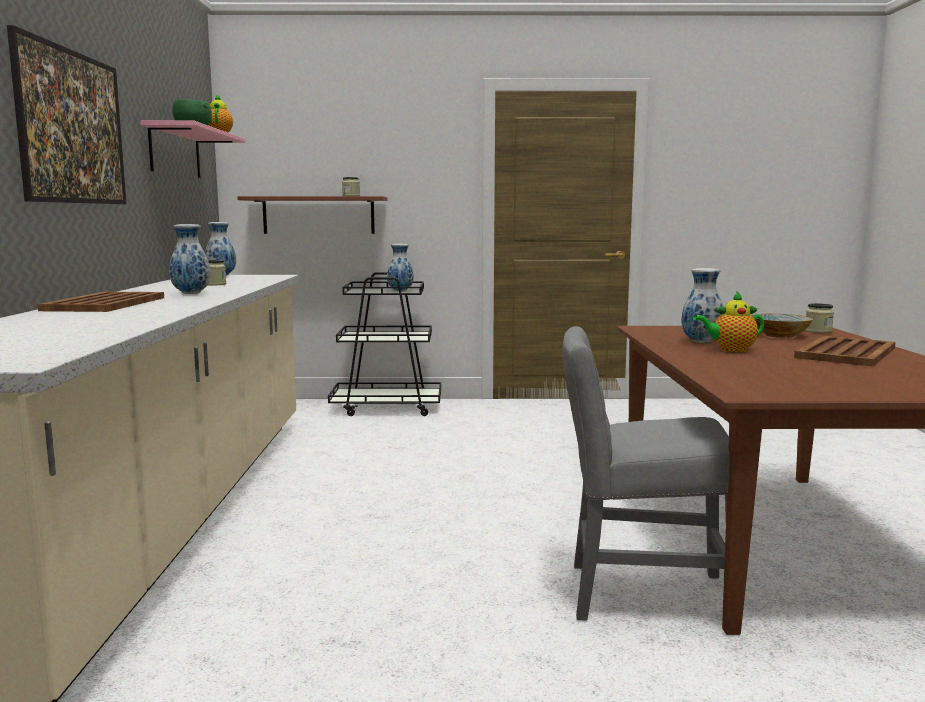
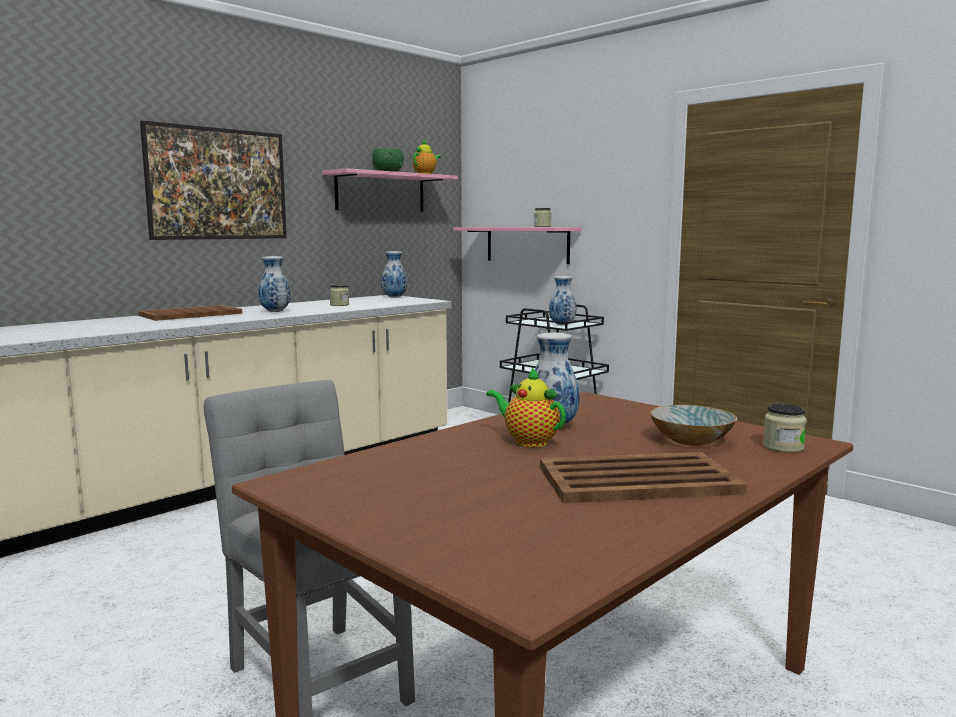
camera: 45 degrees right, 0 degrees up
brown shelf [237,196,387,234] -> pink shelf [453,227,581,264]

